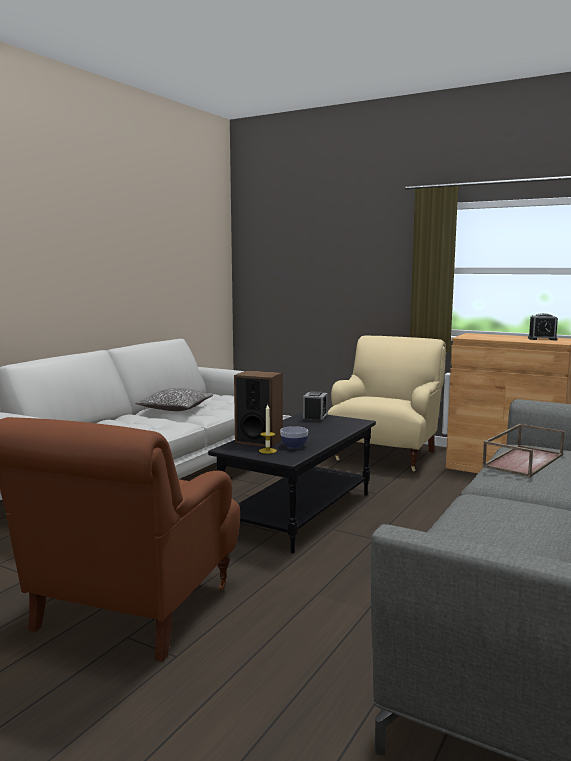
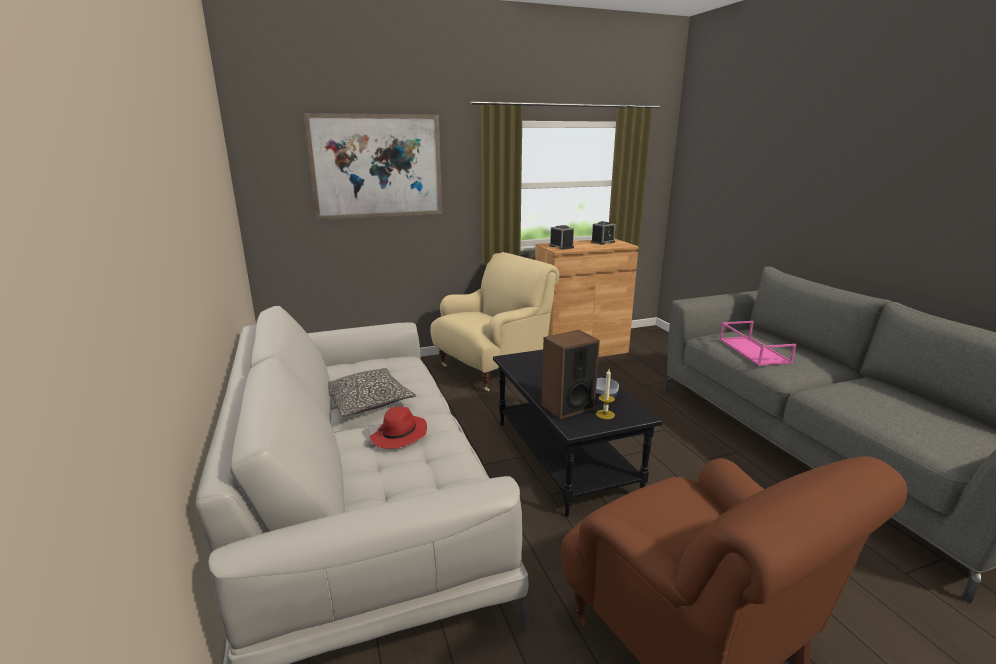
camera: 50 degrees left, 10 degrees up
alarm clock [303,391,328,422] -> alarm clock moved to [549,225,574,250]
beige armchair [327,336,446,472] -> beige armchair turned 75 degrees clockwise [430,252,559,391]
brown tray [482,424,565,477] -> pink tray [719,321,796,366]
none -> picture [304,113,442,220]
none -> red hat [370,407,427,449]

